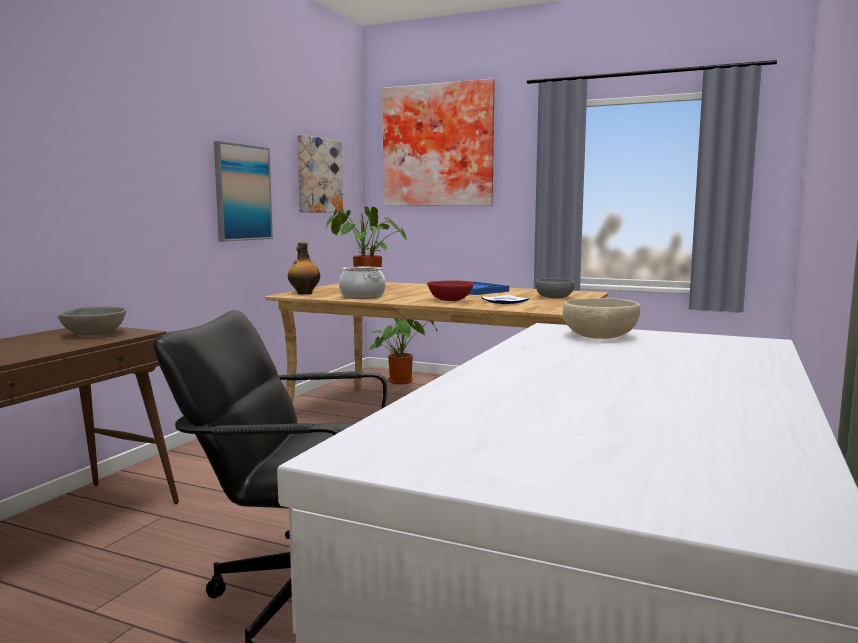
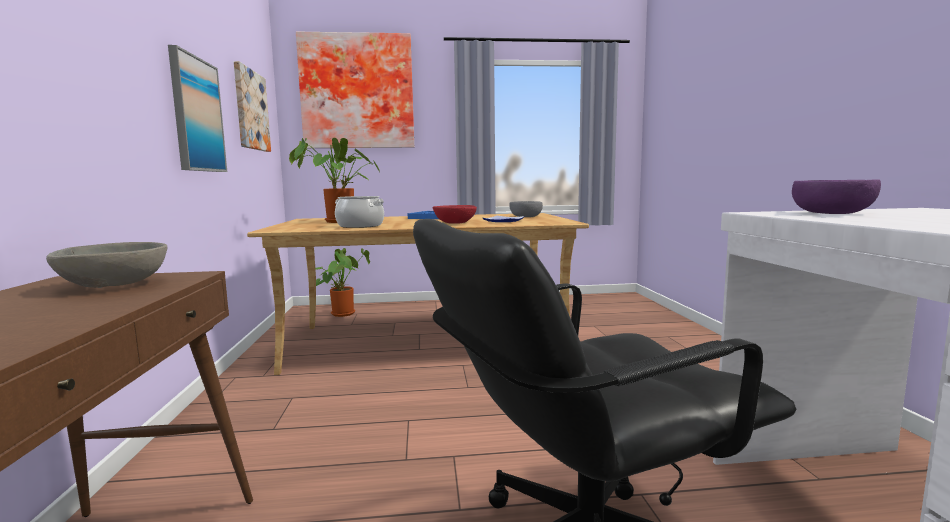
camera: 30 degrees left, 0 degrees up
bottle [288,242,320,294] -> none
beige bowl [563,298,640,339] -> purple bowl [792,179,881,214]

